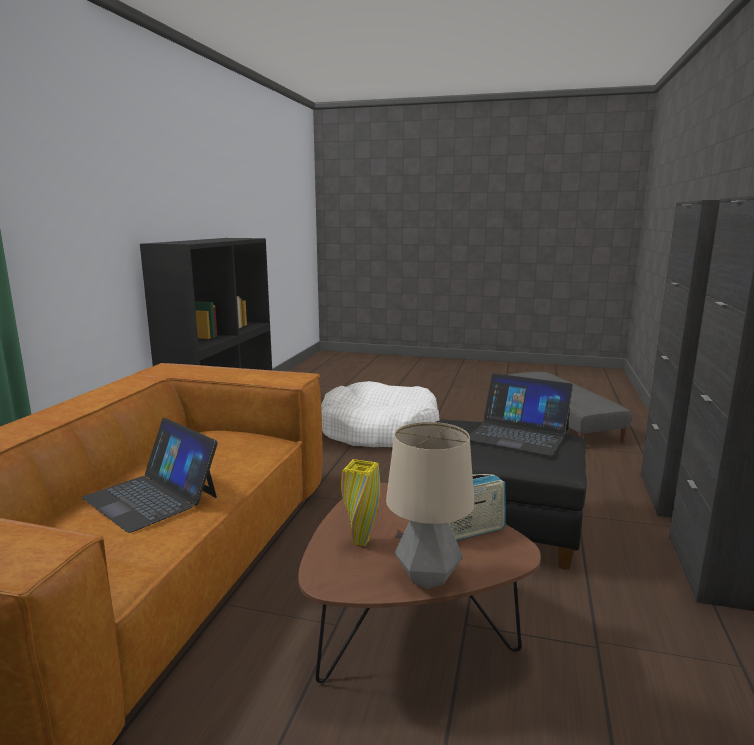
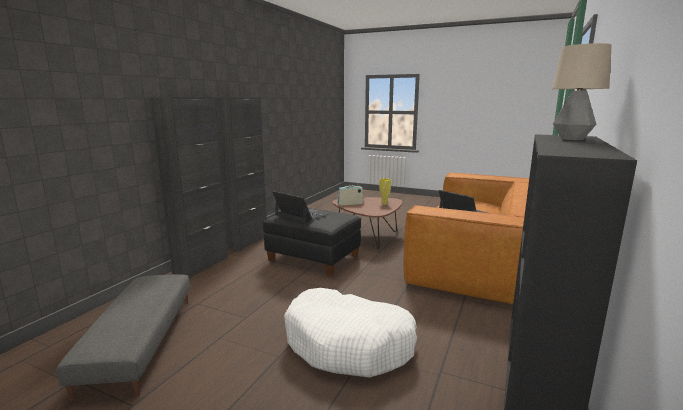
camera: 170 degrees left, 0 degrees up
table lamp [386,422,475,589] -> table lamp moved to [552,43,612,140]

